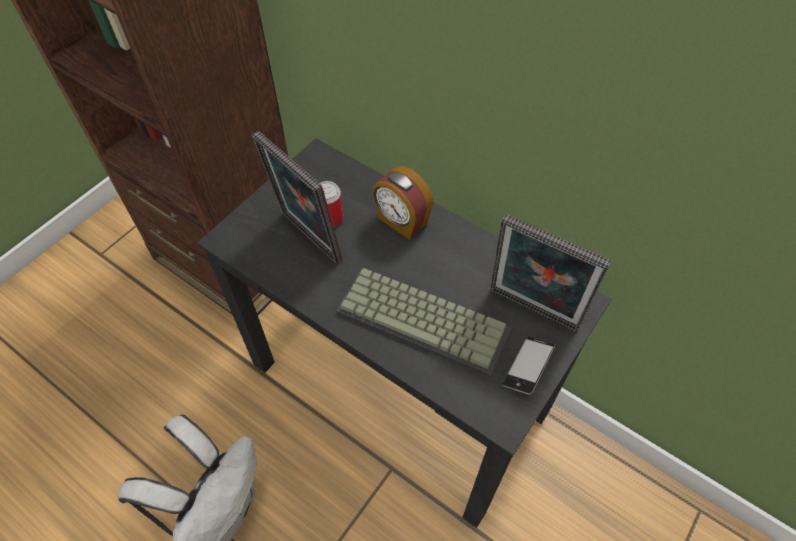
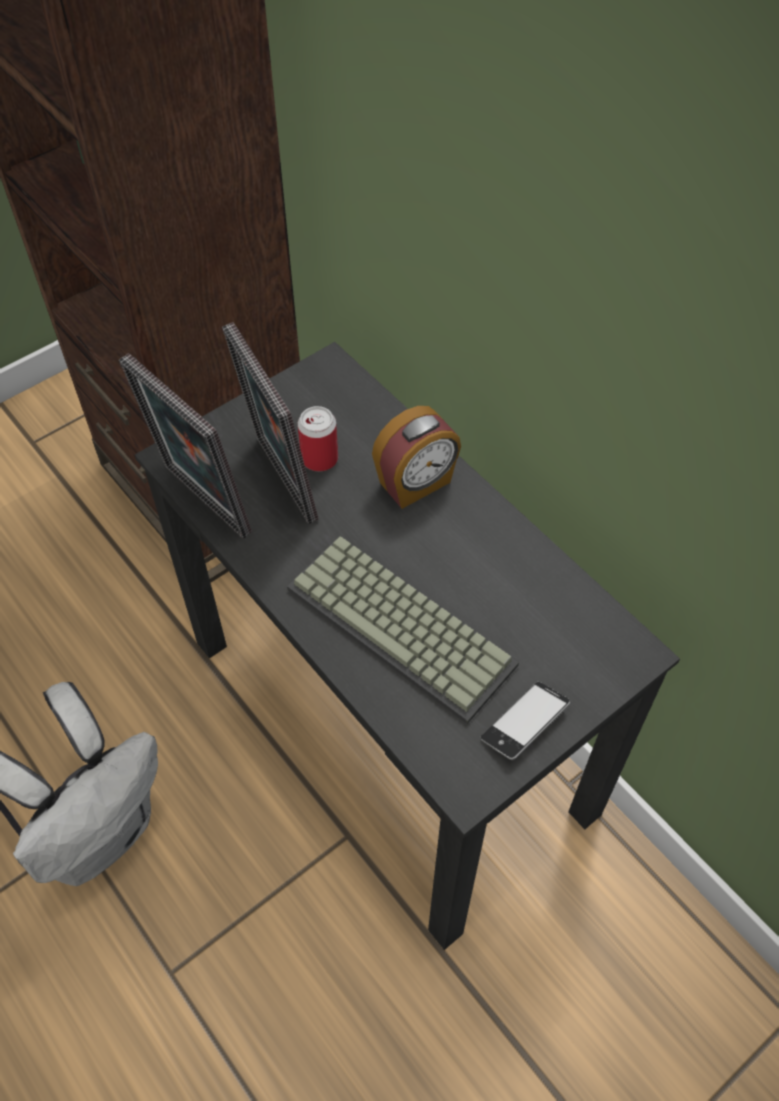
camera: 15 degrees right, 0 degrees up
alarm clock [372,166,434,240] -> alarm clock turned 90 degrees counterclockwise [372,406,461,509]
picture frame [490,214,612,332] -> picture frame moved to [119,353,252,539]

